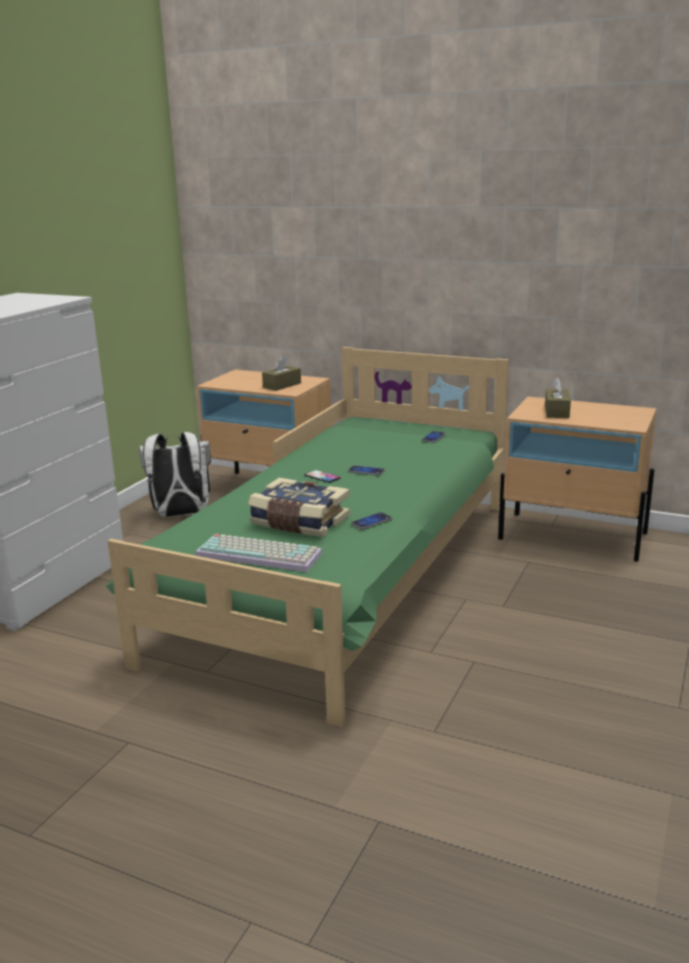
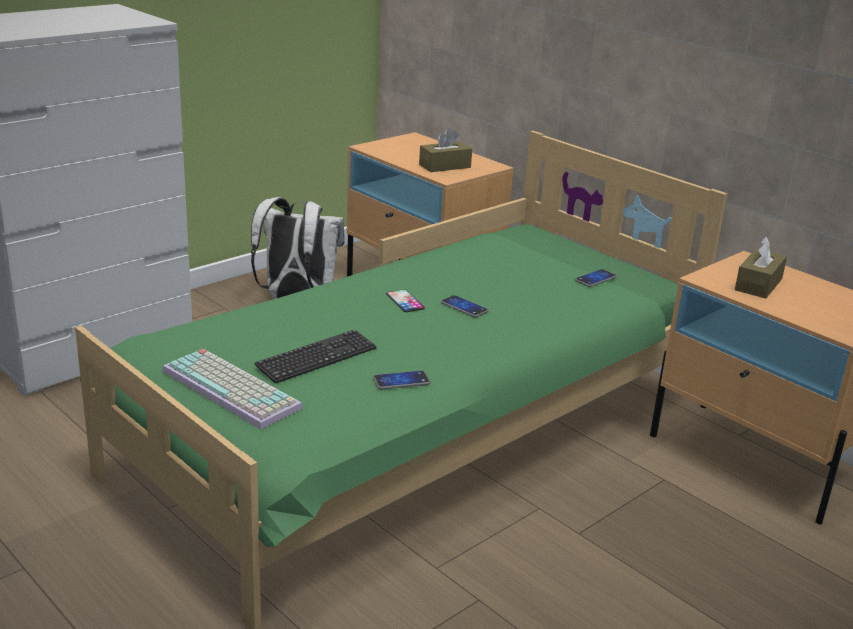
camera: 20 degrees right, 5 degrees up
book [248,478,350,537] -> keyboard [254,330,377,384]

